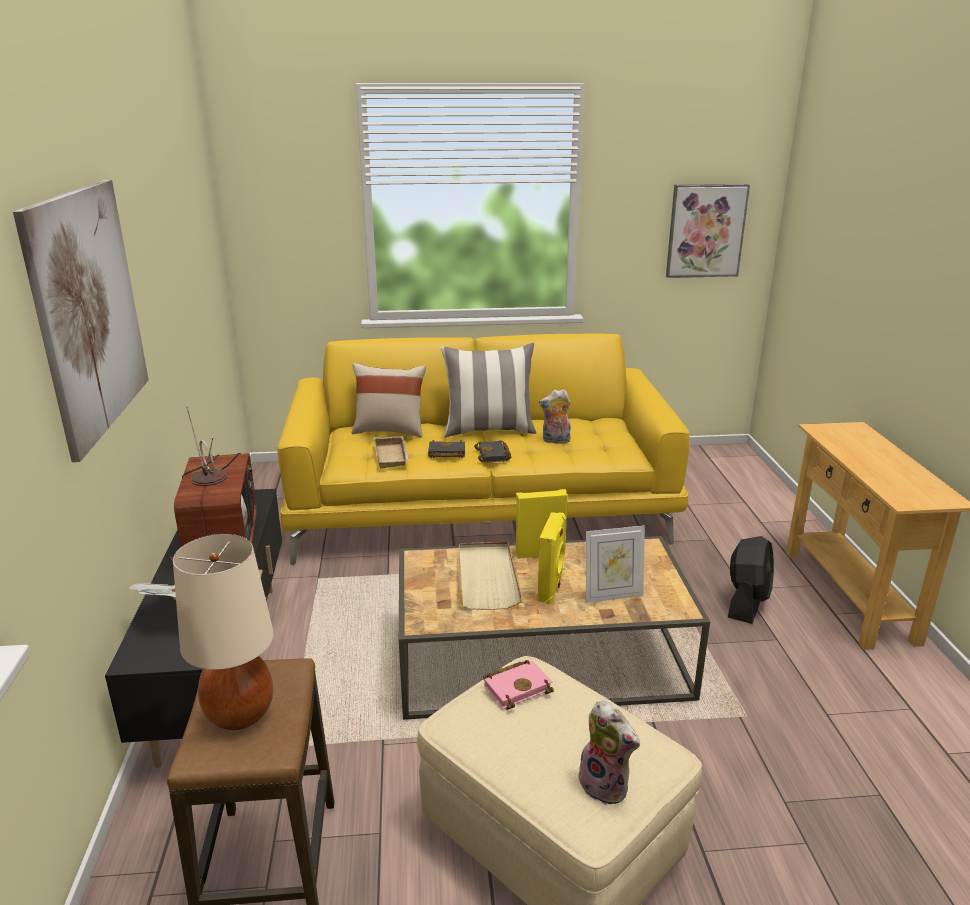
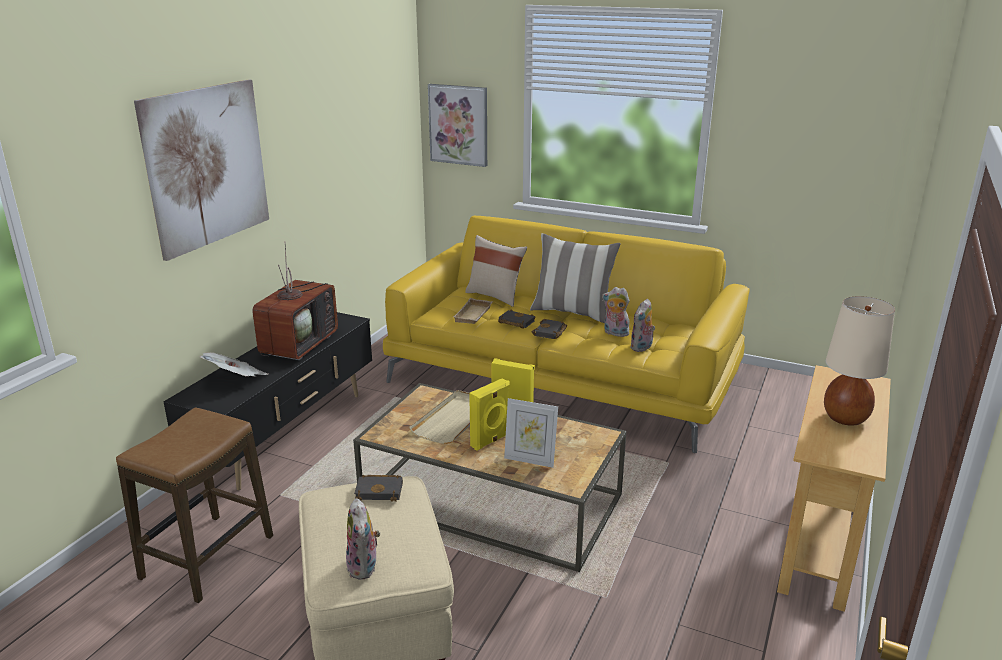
camera: 30 degrees right, 0 degrees up
beige table lamp [173,534,274,730] -> beige table lamp moved to [824,296,895,426]
pink book [483,660,554,710] -> black book [354,475,403,502]
picture [666,184,750,278] -> picture moved to [428,84,487,167]
black fan [728,536,774,624] -> none
none -> plush toy [630,299,655,352]

